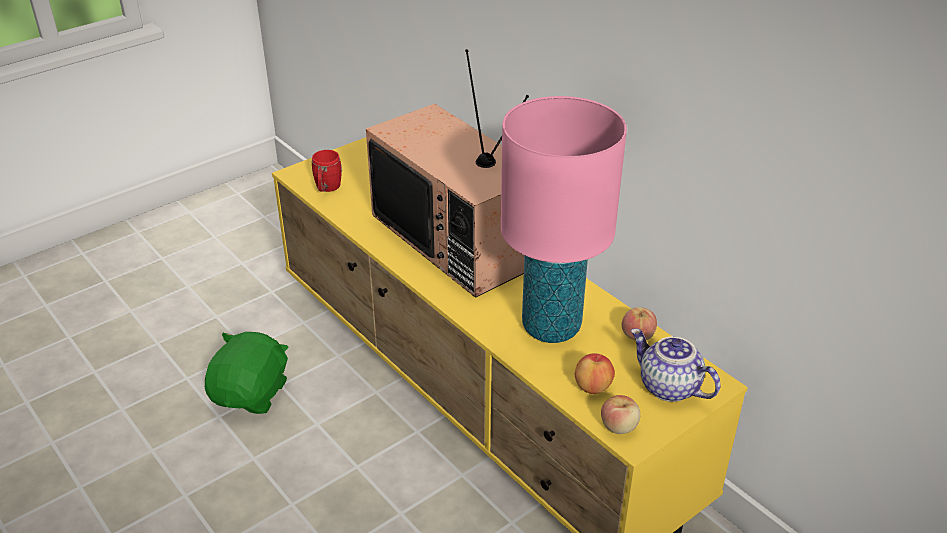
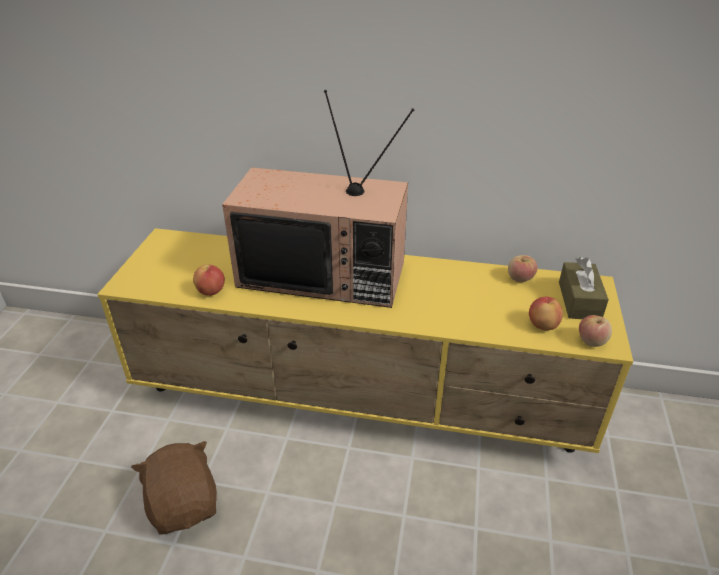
camera: 40 degrees left, 0 degrees up
green plush toy [205,332,289,414] -> brown plush toy [131,441,217,535]
red mug [312,150,342,192] -> none
pink table lamp [501,96,627,343] -> none
teapot [631,328,721,402] -> brown tissue box [559,257,609,319]
none -> apple [193,264,225,296]

